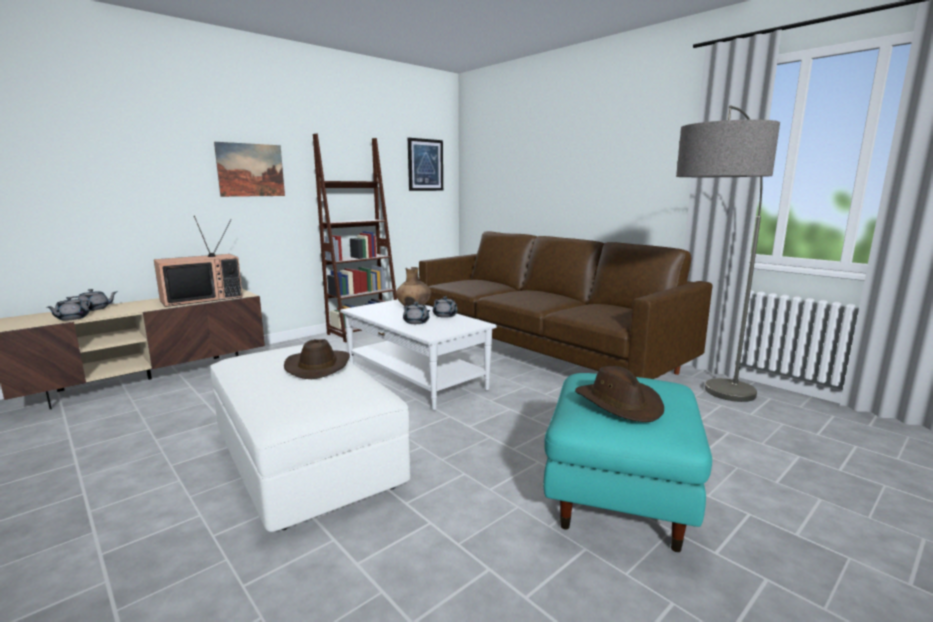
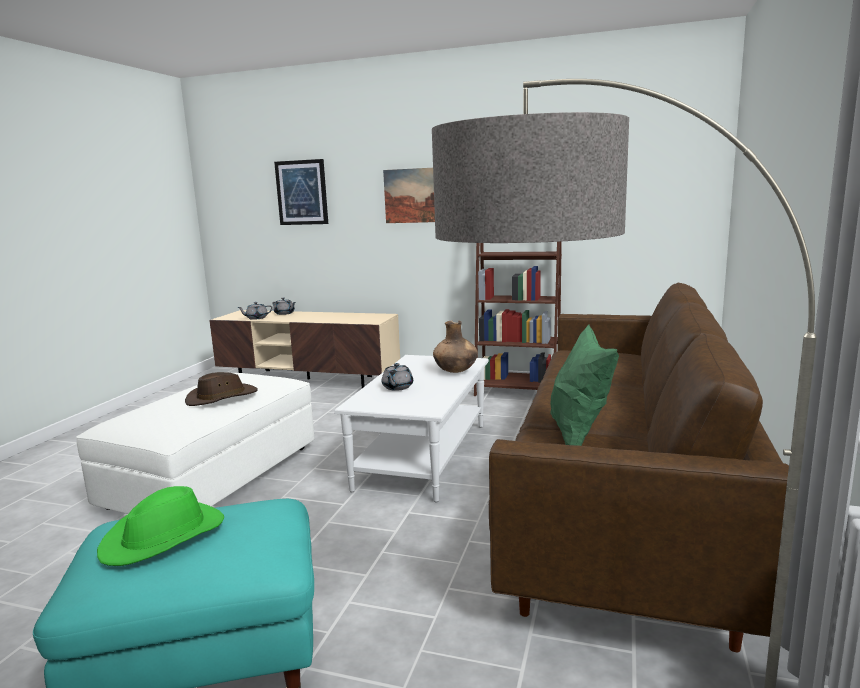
camera: 60 degrees right, 0 degrees up
television [154,216,243,307] -> none
picture [408,138,443,191] -> picture moved to [274,159,328,225]
grey teapot [433,296,458,318] -> none
brown hat [575,366,664,422] -> green hat [97,486,224,566]
none -> green pillow [550,324,619,446]

